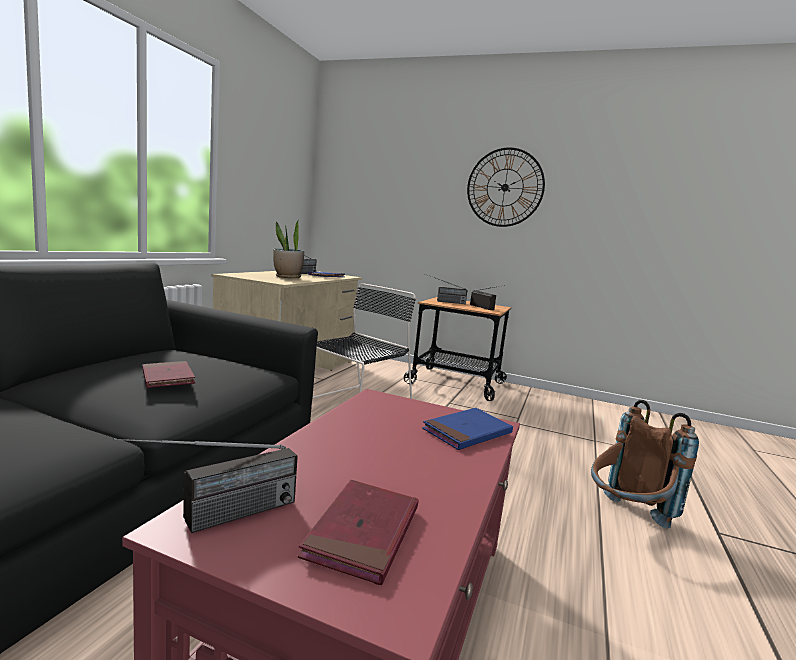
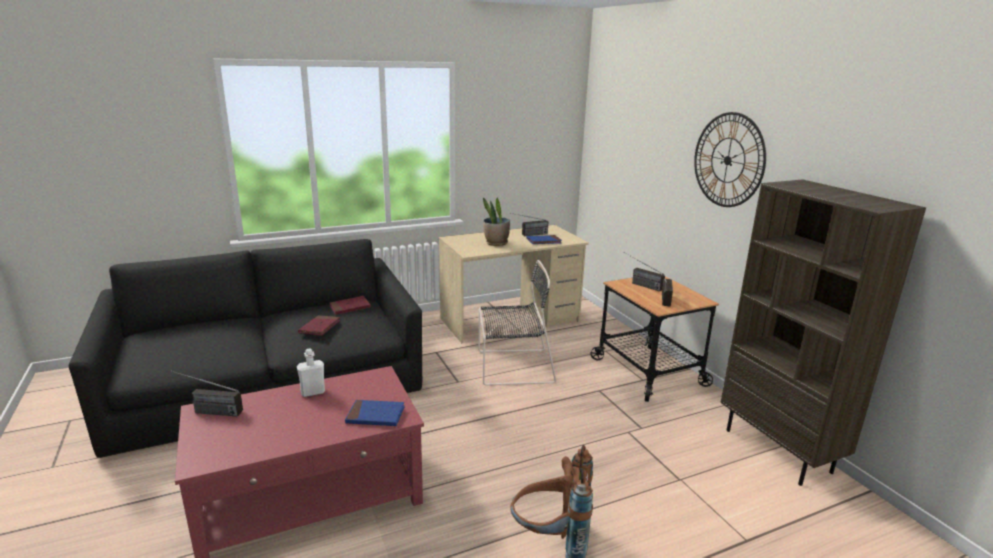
camera: 45 degrees right, 10 degrees up
red book [298,480,419,585] -> red book moved to [329,296,371,315]
none -> white bottle [297,348,325,397]
none -> brown bookcase [720,179,926,486]

